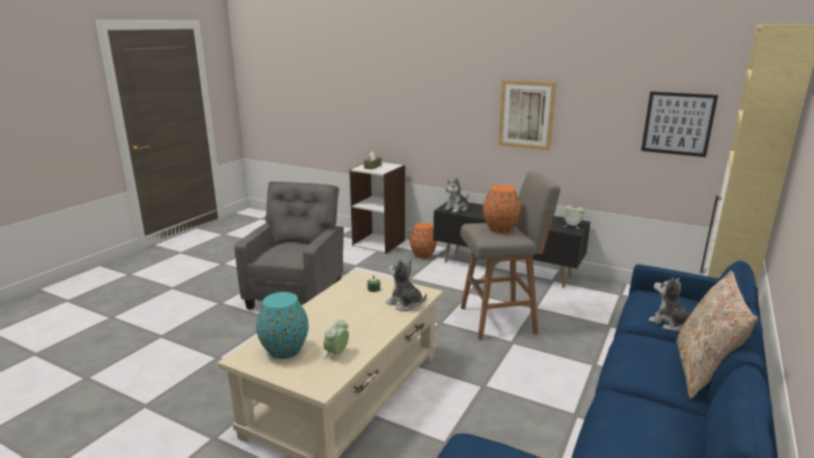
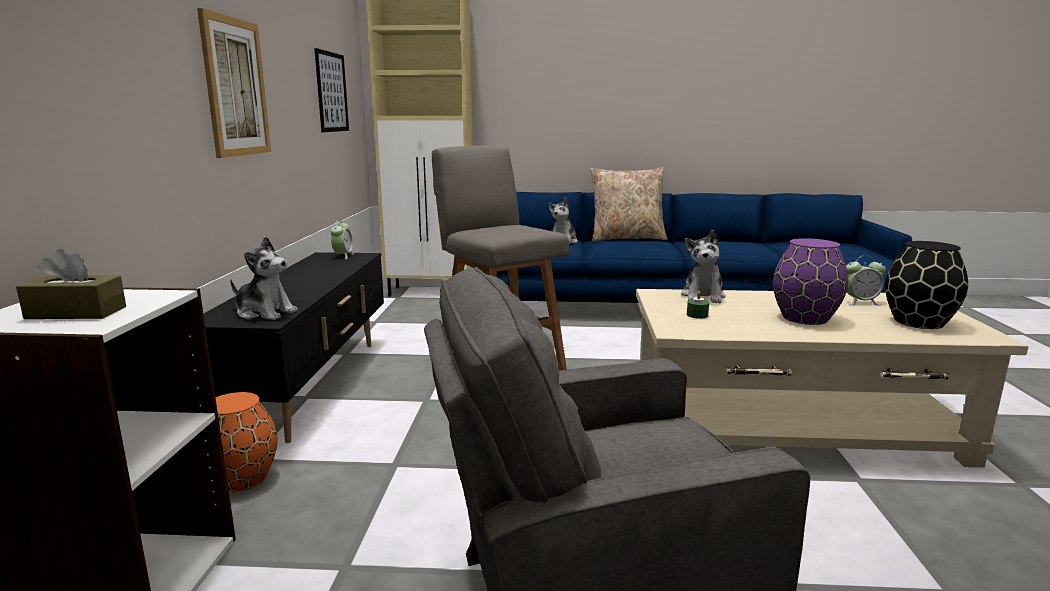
camera: 115 degrees left, 5 degrees down
turquoise vase [256,292,308,359] -> black vase [885,241,968,329]
orange vase [483,185,521,233] -> none
none -> purple vase [773,238,848,325]

